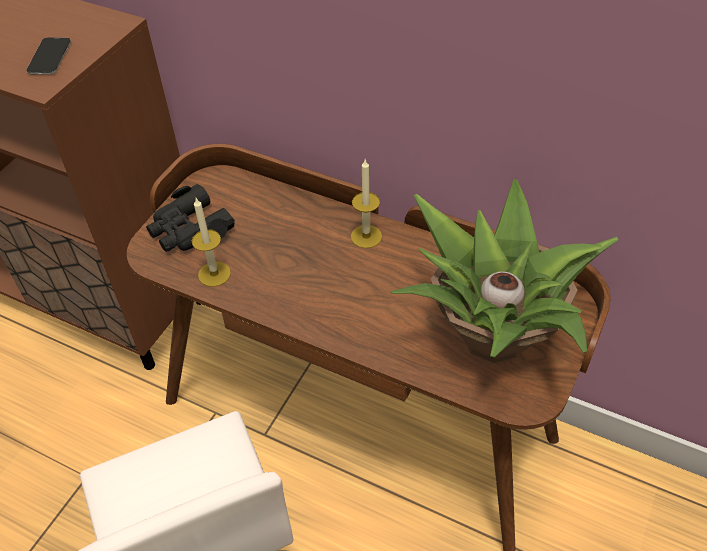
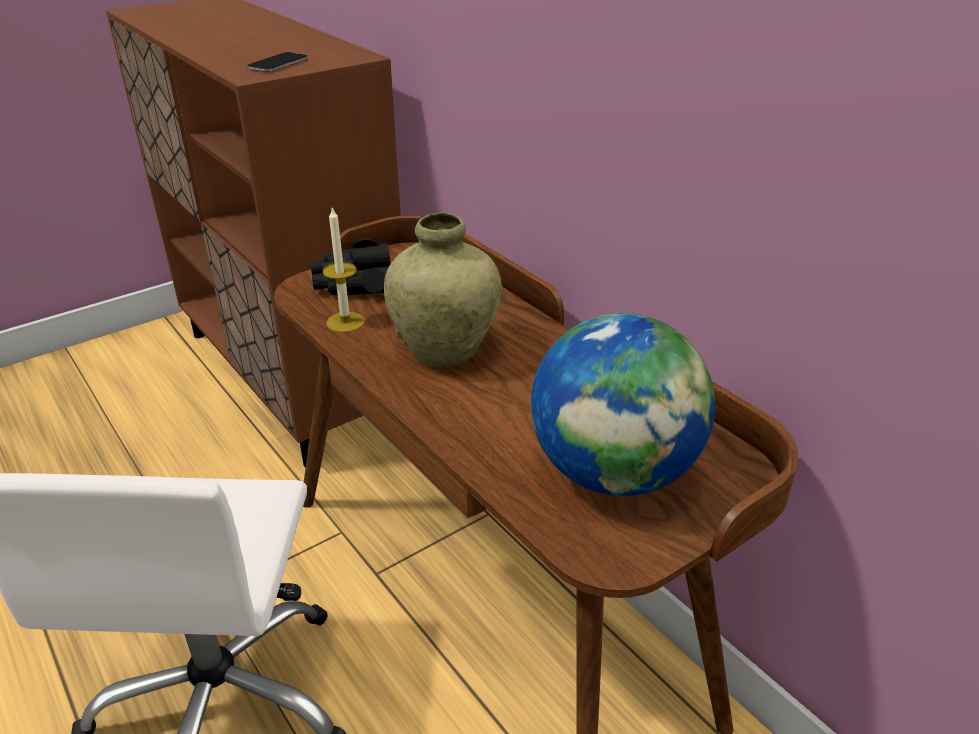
camera: 25 degrees right, 15 degrees down
candle [351,160,382,248] -> none
potted plant [391,179,619,363] -> globe [531,313,715,496]
none -> beige vase [384,213,502,368]

